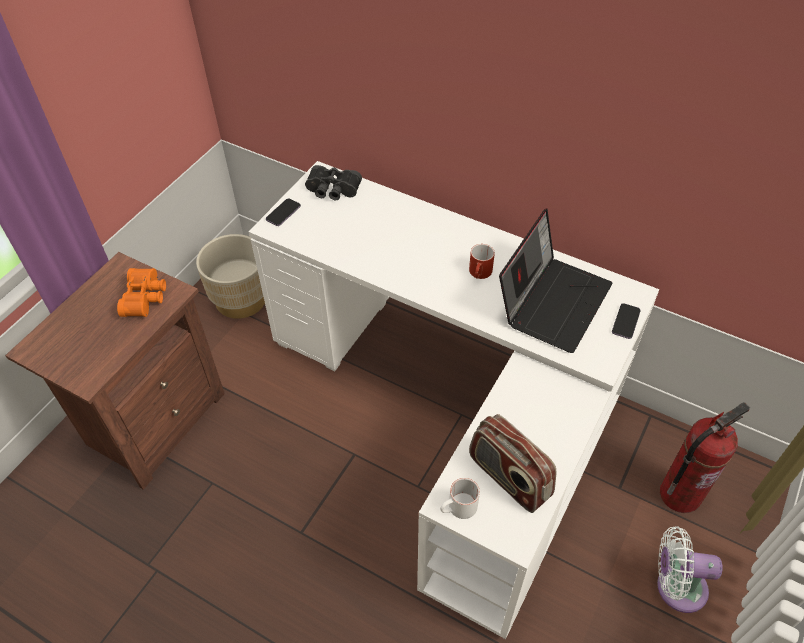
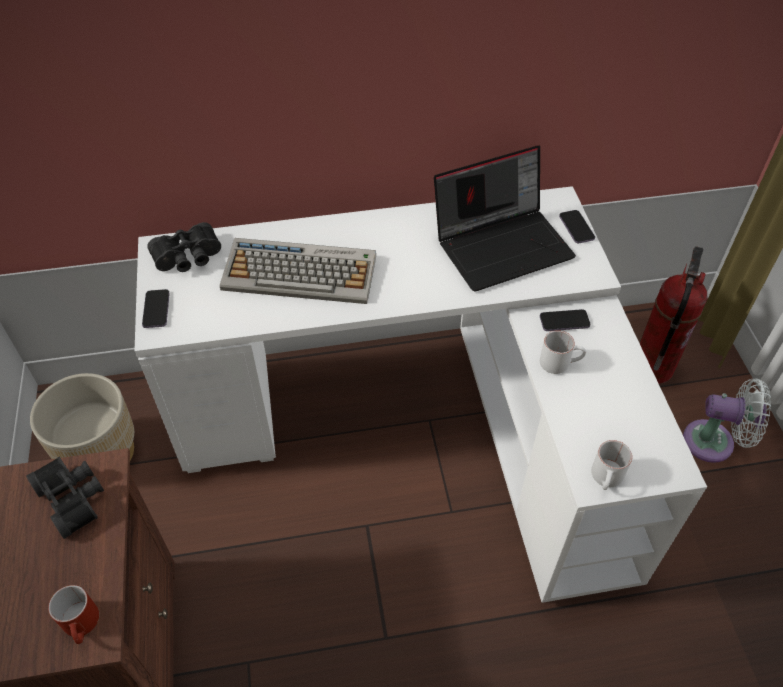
camera: 40 degrees left, 0 degrees up
orange binoculars [117,268,166,317] -> black binoculars [26,457,104,539]
red mug [469,244,495,279] -> red mug moved to [48,585,99,644]
radio [469,414,557,513] -> none
laptop [499,208,613,353] -> laptop turned 75 degrees clockwise [434,145,576,292]
white fan [657,526,723,613] -> white fan turned 135 degrees counterclockwise [683,378,771,463]
none -> keyboard [220,238,376,304]
none -> phone [540,309,590,331]
none -> white mug [540,330,586,374]

